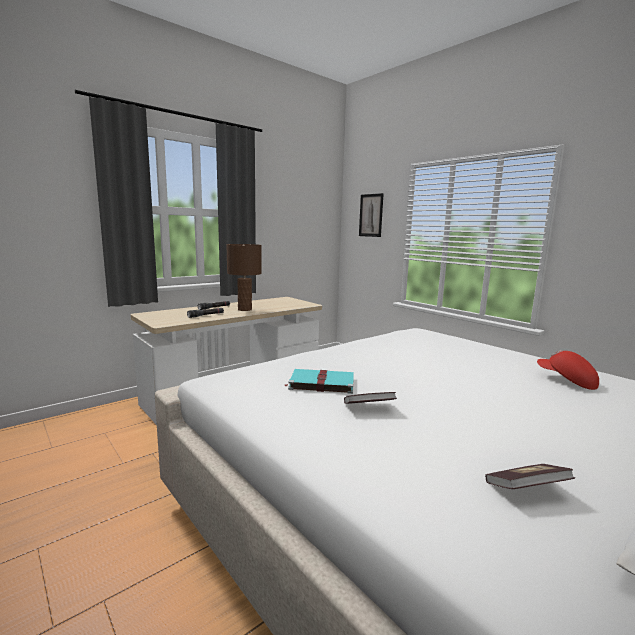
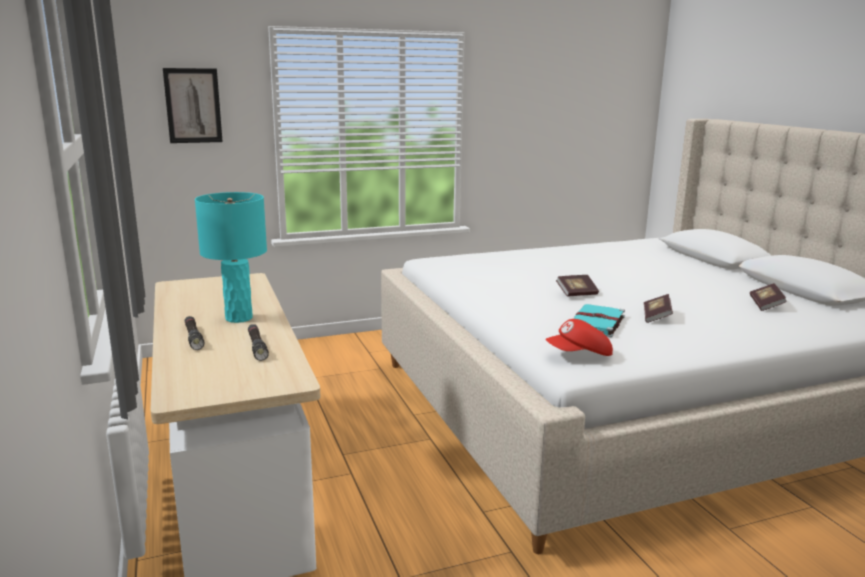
camera: 70 degrees left, 5 degrees up
brown table lamp [226,244,262,311] -> turquoise table lamp [195,192,267,323]
red cap [537,350,599,390] -> red cap moved to [546,319,613,356]
none -> book [556,275,599,297]

